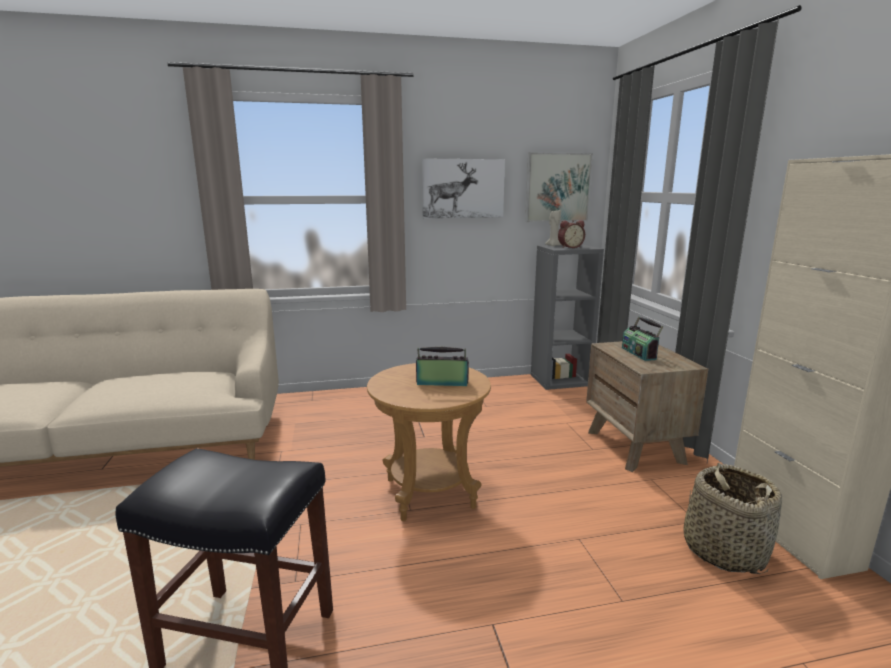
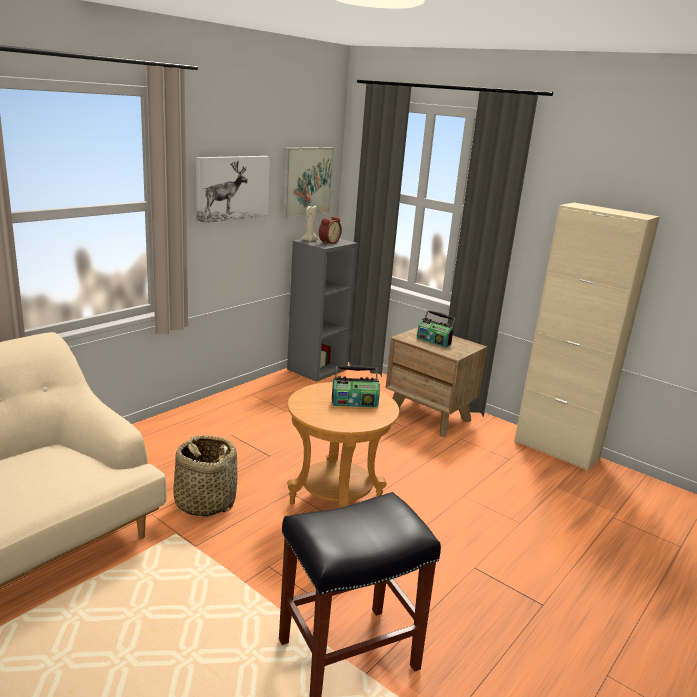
camera: 40 degrees left, 5 degrees up
radio [416,347,469,386] -> radio turned 150 degrees counterclockwise [332,365,380,407]
basket [684,463,782,574] -> basket moved to [173,435,238,517]

